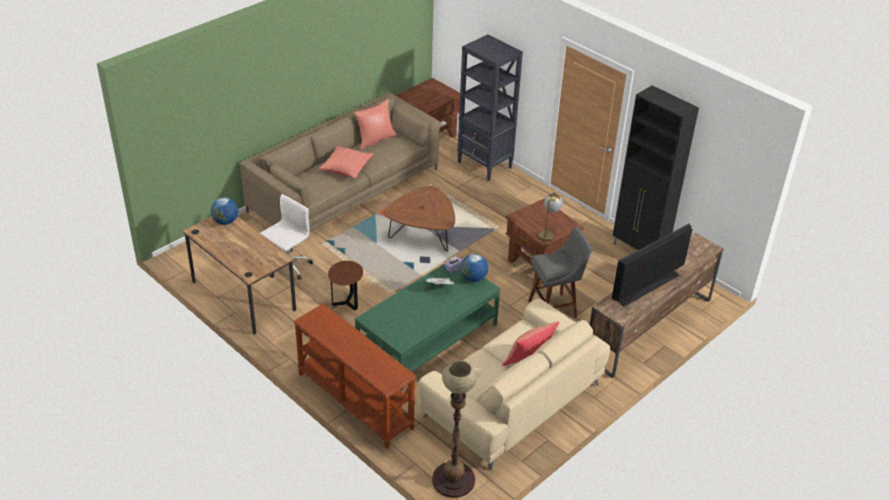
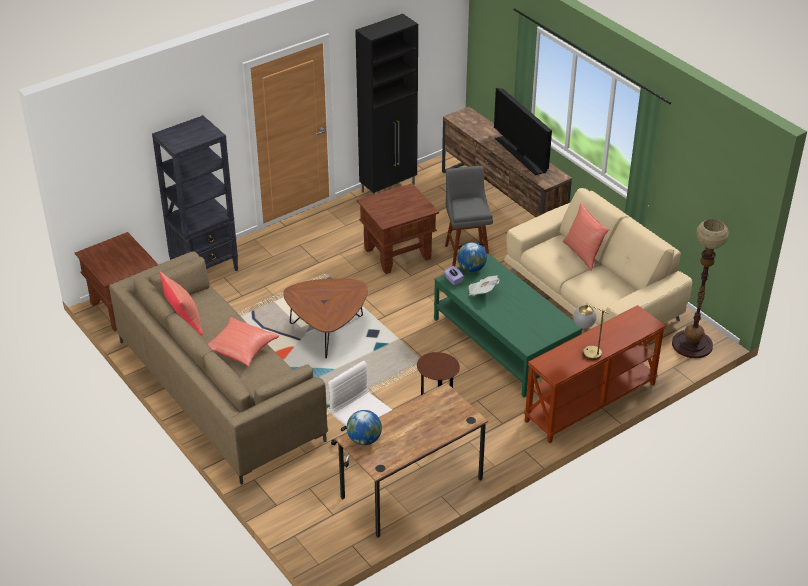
camera: 80 degrees left, 0 degrees up
table lamp [539,191,563,241] -> table lamp moved to [573,304,609,360]

